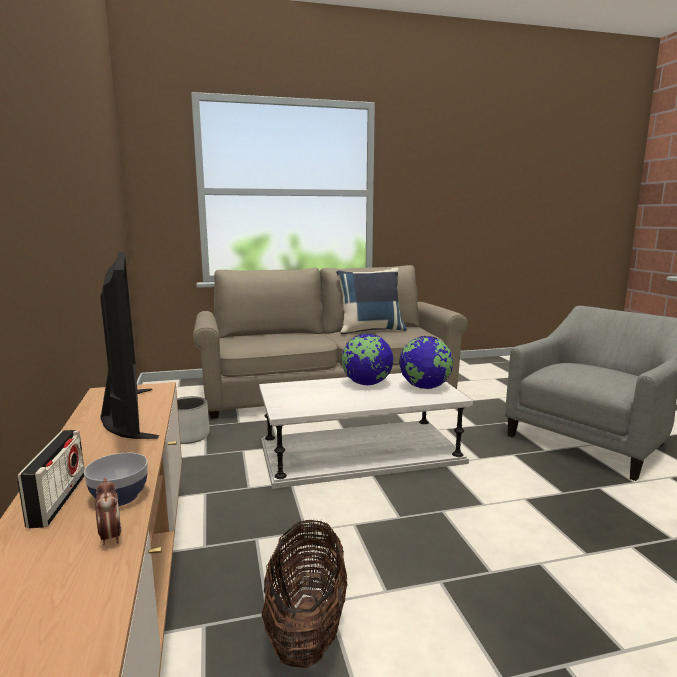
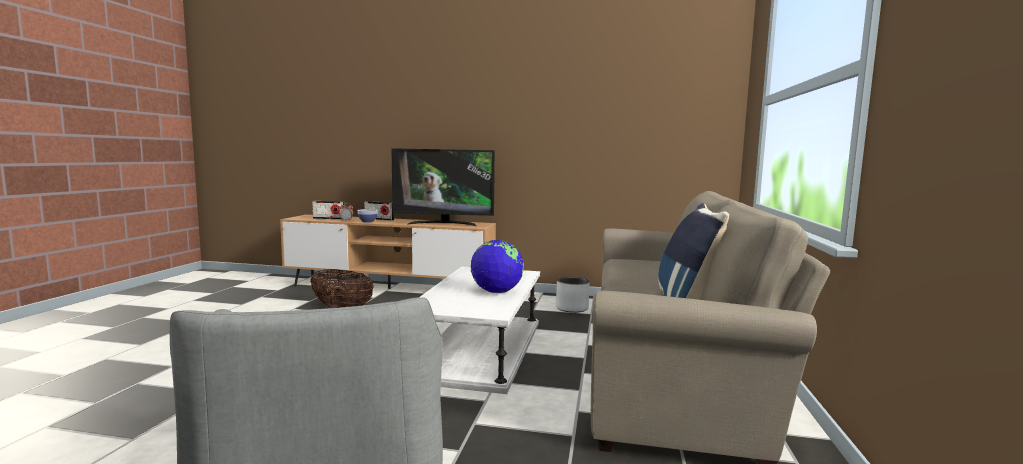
camera: 115 degrees right, 5 degrees down
globe [399,336,453,389] -> none
none -> radio [312,201,345,219]

